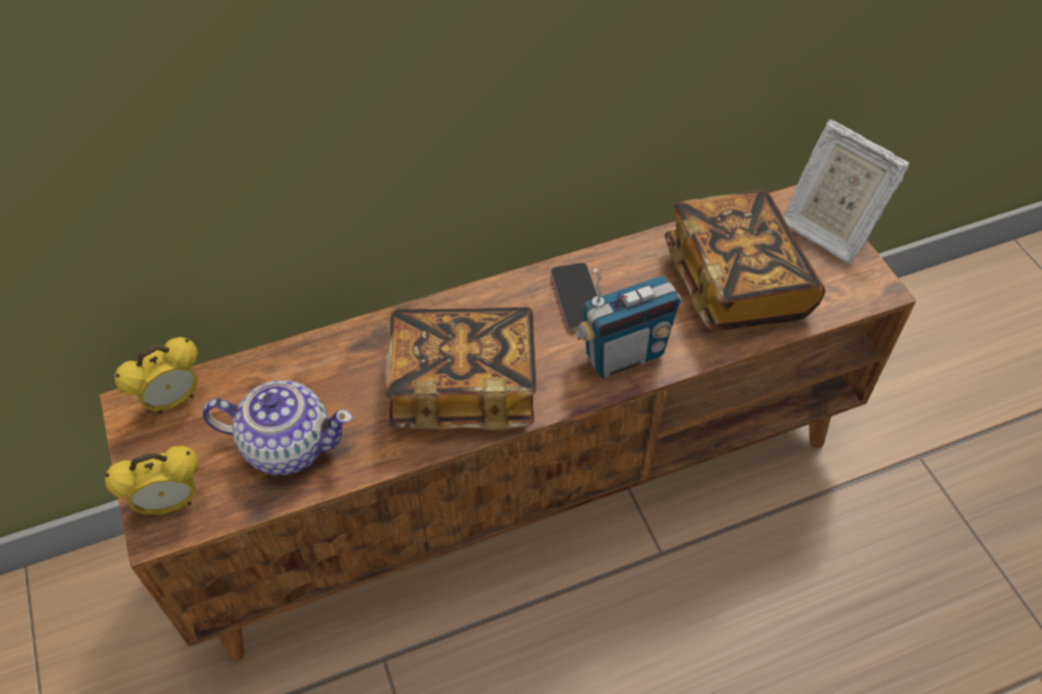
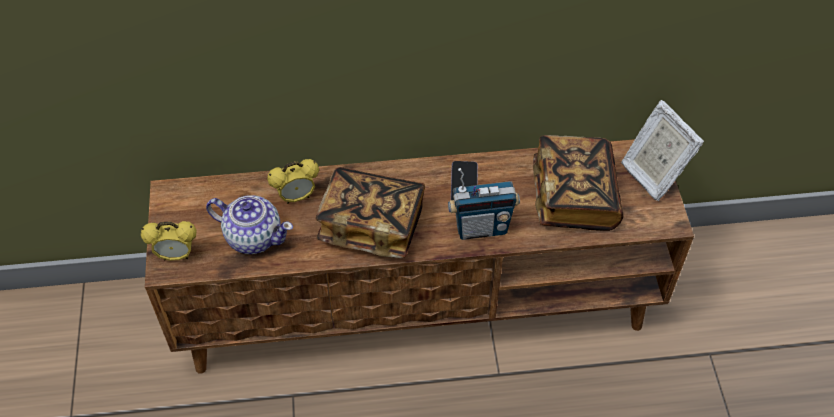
camera: 15 degrees right, 0 degrees up
alarm clock [115,337,198,414] -> alarm clock moved to [267,159,319,204]

